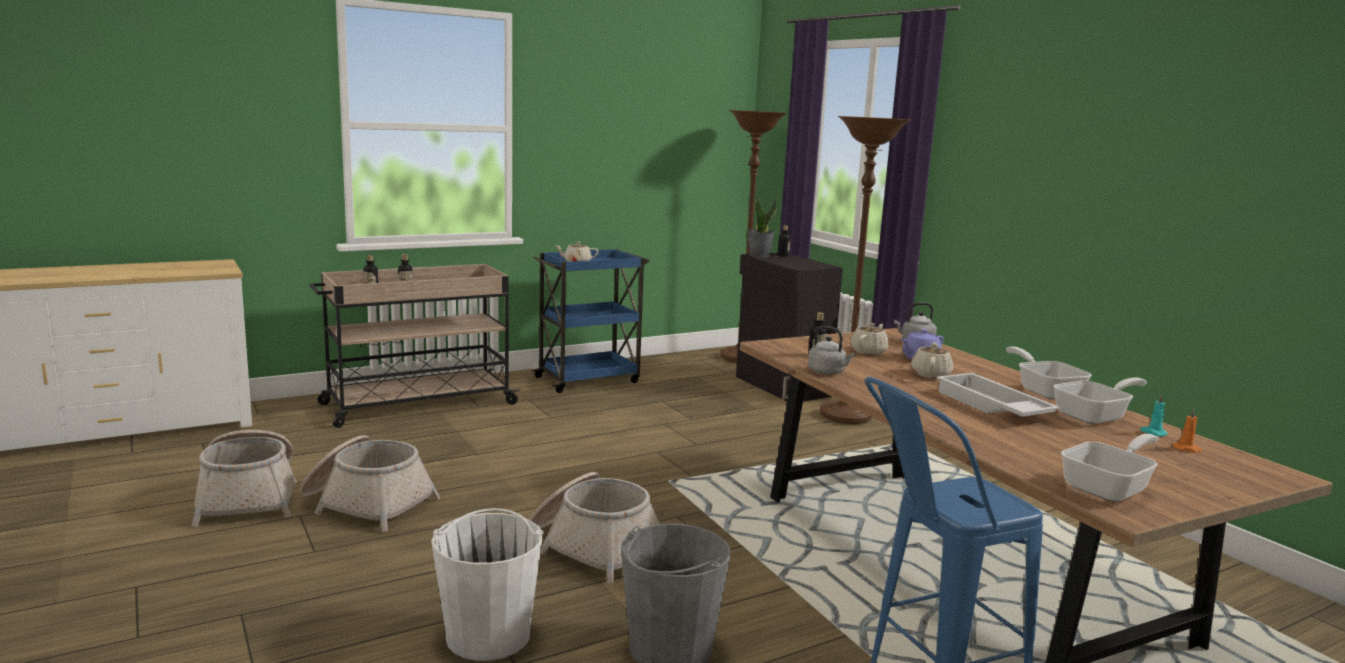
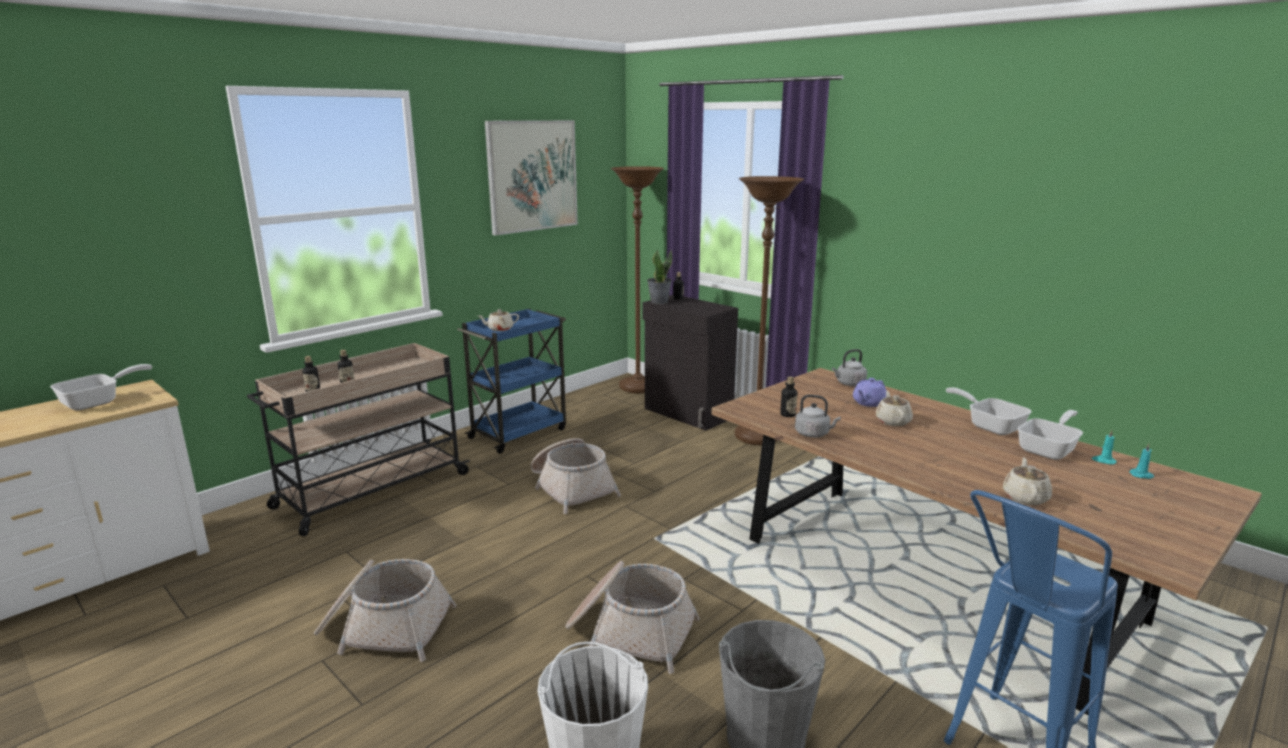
camera: 15 degrees left, 5 degrees up
basket [191,430,297,527] -> basket moved to [530,438,621,514]
beige teapot [850,323,889,355] -> beige teapot moved to [1003,458,1052,505]
white tray [937,373,1060,417] -> none
frying pan [1061,434,1159,502] -> frying pan moved to [50,364,152,411]
orange candle [1173,408,1202,453] -> turquoise candle [1129,443,1154,479]
none -> picture [485,120,578,236]

